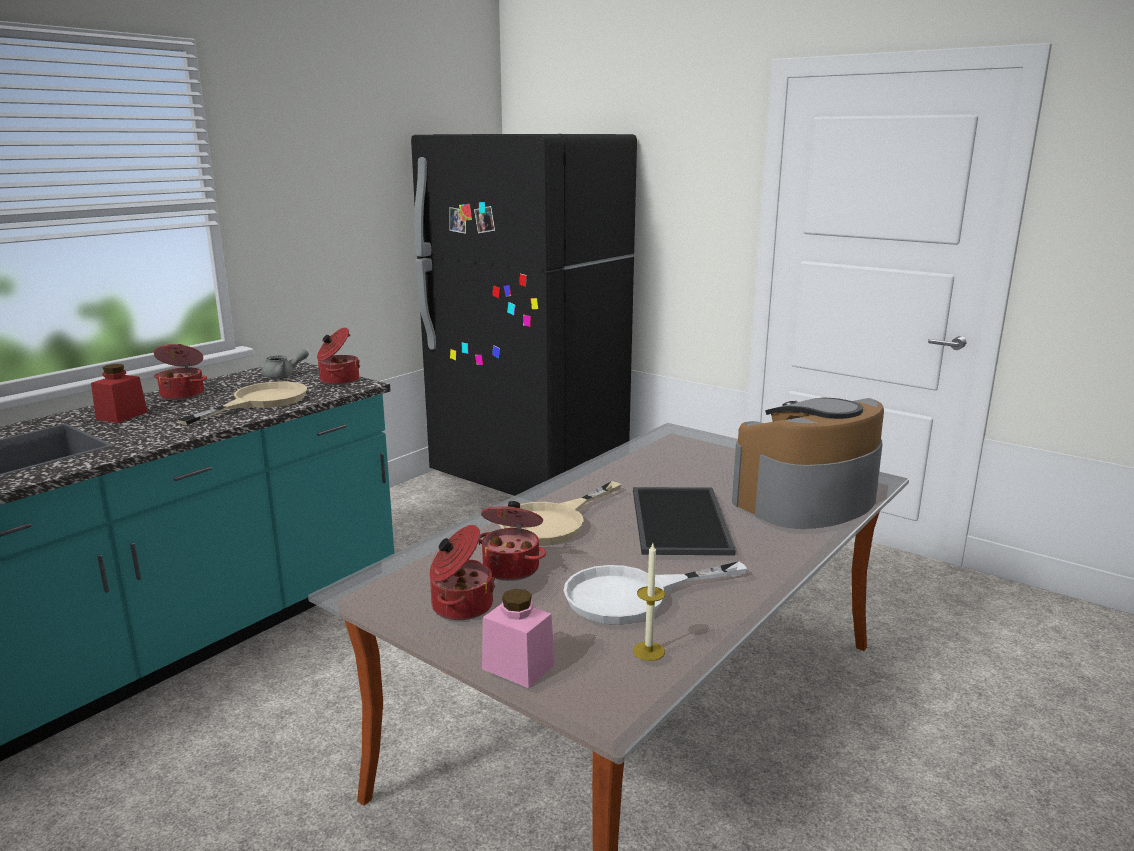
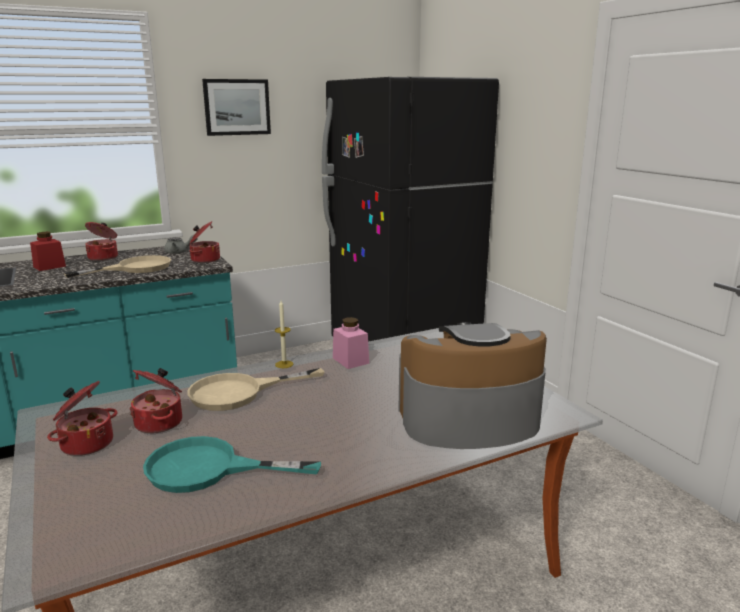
camera: 25 degrees right, 0 degrees up
pink jar [482,589,555,688] -> pink jar moved to [333,317,369,369]
white frying pan [563,561,748,625] -> turquoise frying pan [143,436,321,493]
tray [633,487,736,555] -> none
candle [633,544,665,661] -> candle moved to [275,301,293,368]
none -> picture [202,79,271,136]

